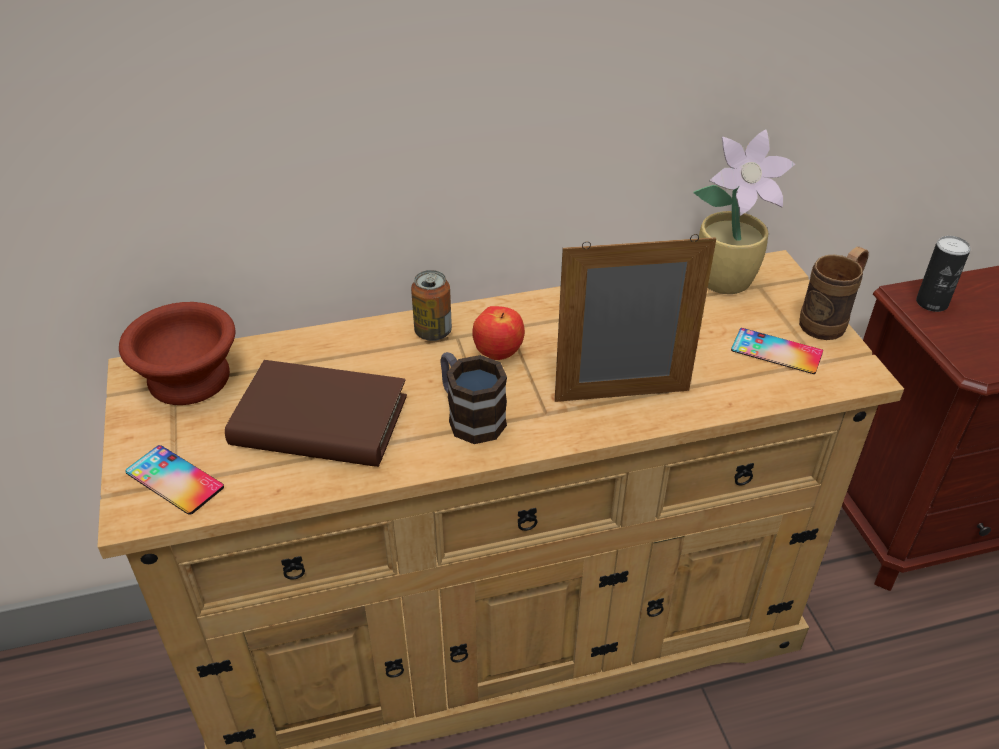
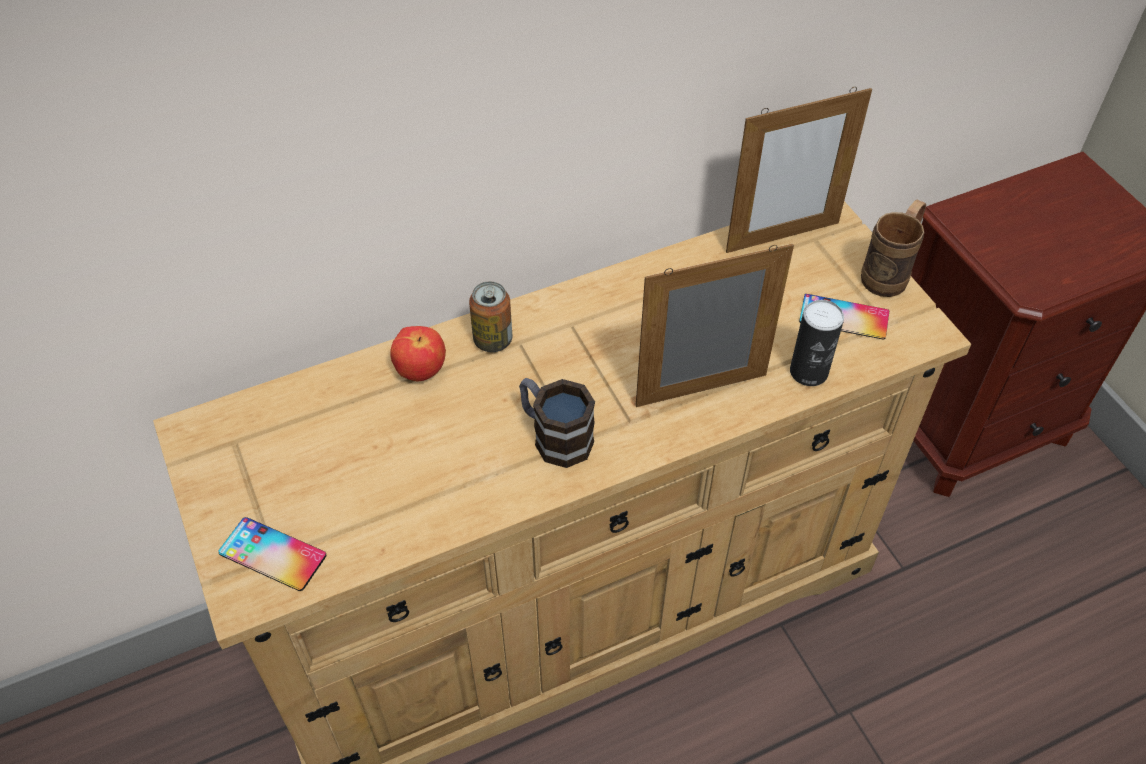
camera: 10 degrees left, 10 degrees up
brown bowl [119,302,235,405] -> none
brown book [225,360,407,467] -> none
apple [472,306,525,360] -> apple moved to [390,326,446,382]
potted plant [693,129,795,294] -> picture frame [726,87,872,253]
can [916,236,971,312] -> can moved to [790,300,844,386]

